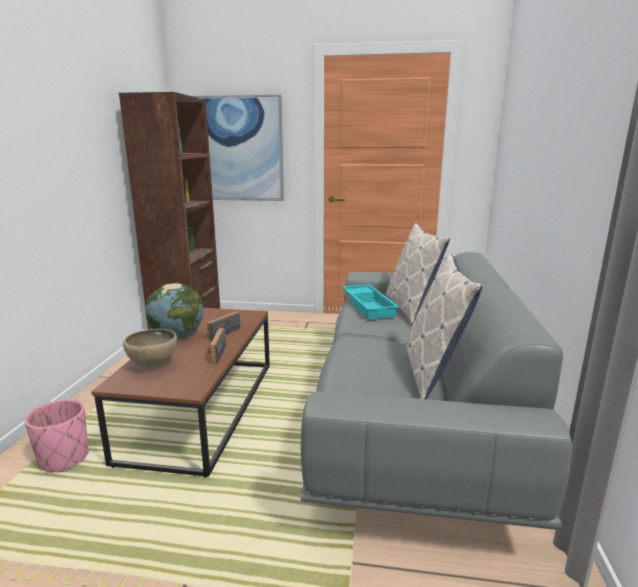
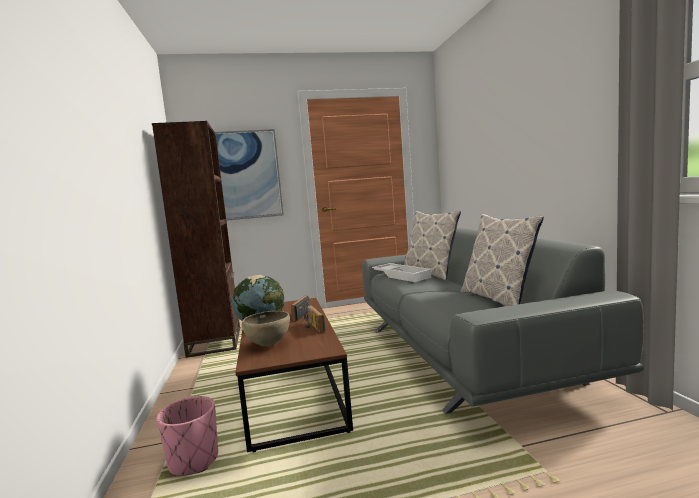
camera: 20 degrees left, 10 degrees down
turquoise tray [342,284,399,319] -> white tray [372,263,433,282]

